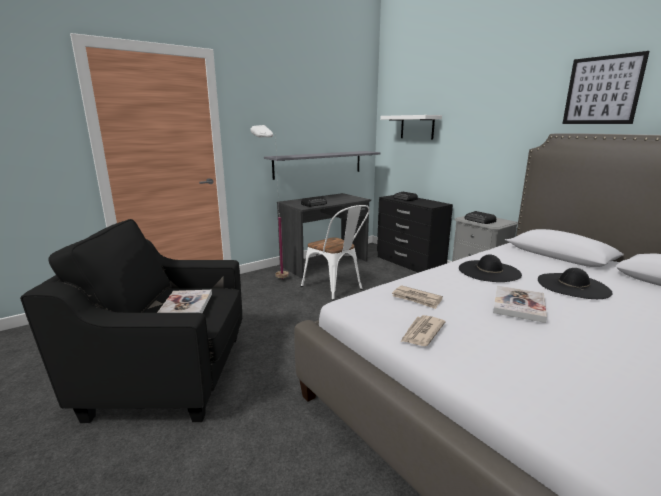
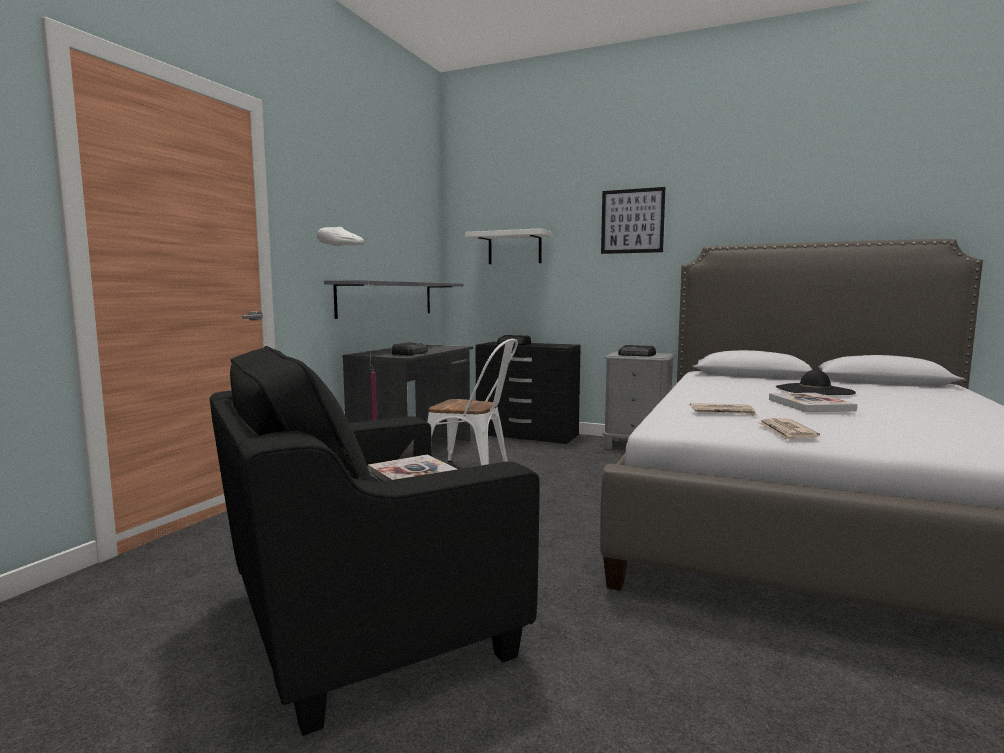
camera: 30 degrees left, 10 degrees down
black hat [459,254,522,282] -> none
picture [562,51,649,124] -> picture moved to [601,187,665,254]

